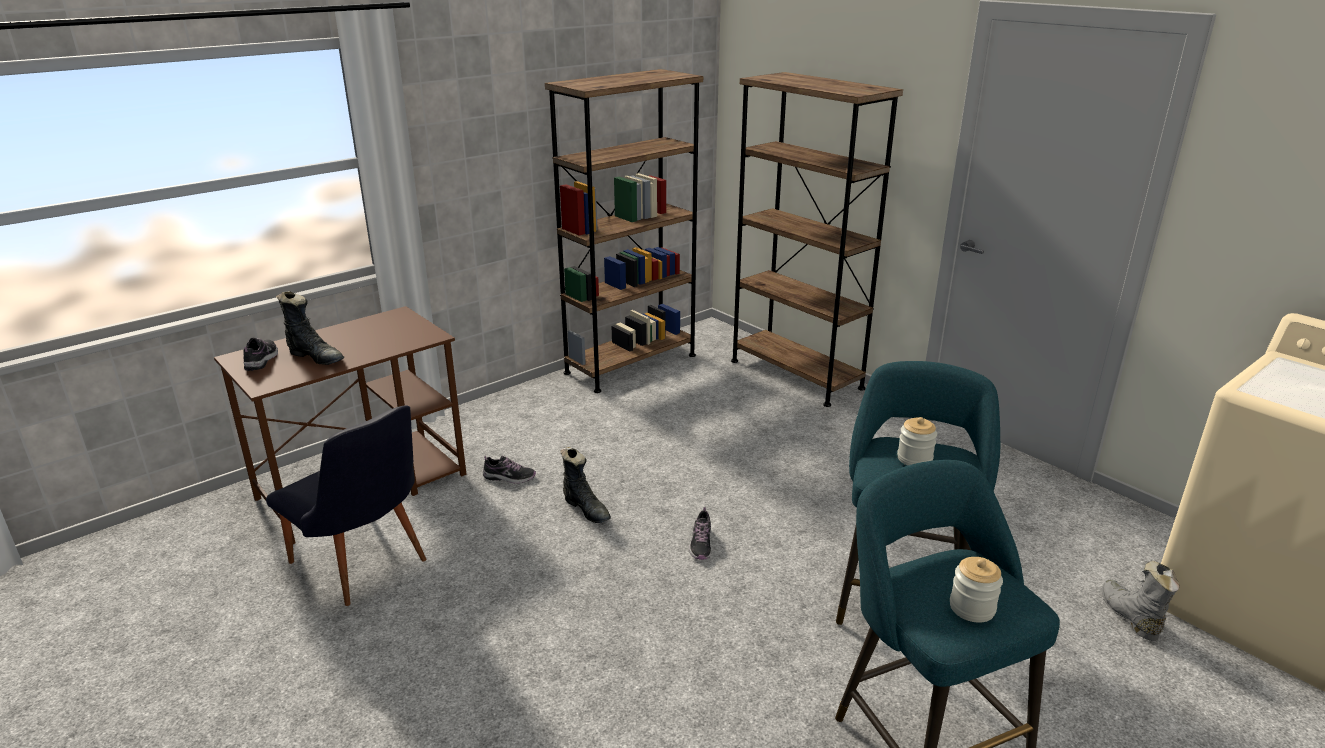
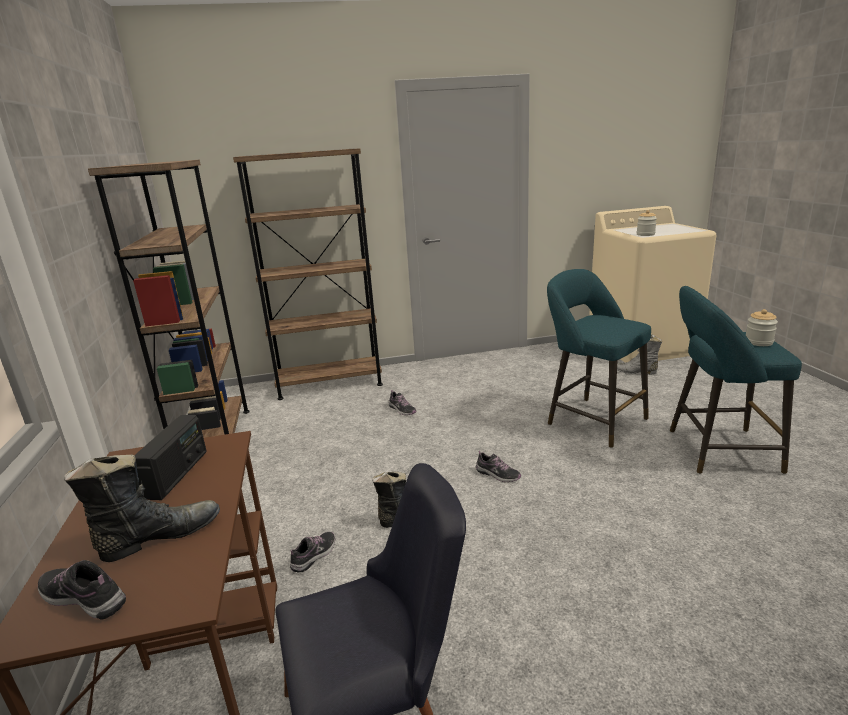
camera: 60 degrees left, 5 degrees down
jar [897,417,937,466] -> jar moved to [637,210,657,236]
none -> radio [134,415,207,500]
none -> shoe [389,390,417,415]

